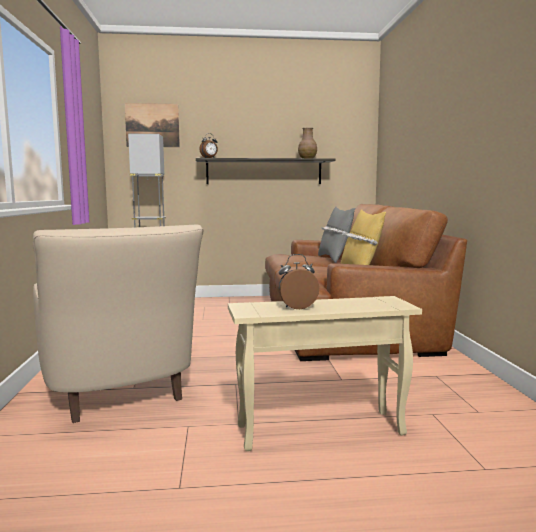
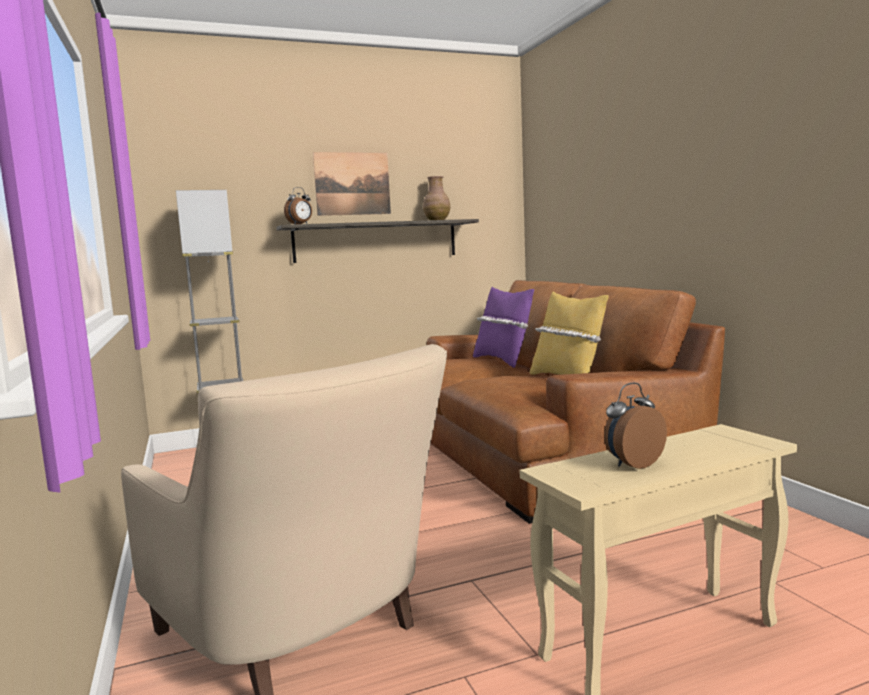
camera: 15 degrees left, 0 degrees up
picture [125,103,180,147] -> picture moved to [313,152,391,216]
grey pillow [318,207,355,263] -> purple pillow [473,287,534,368]

